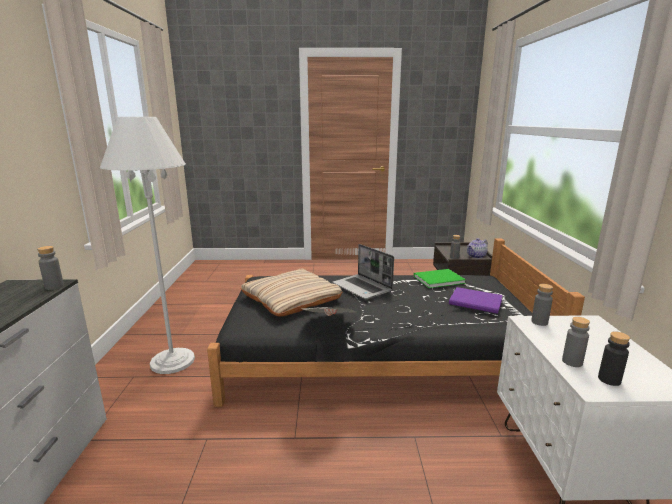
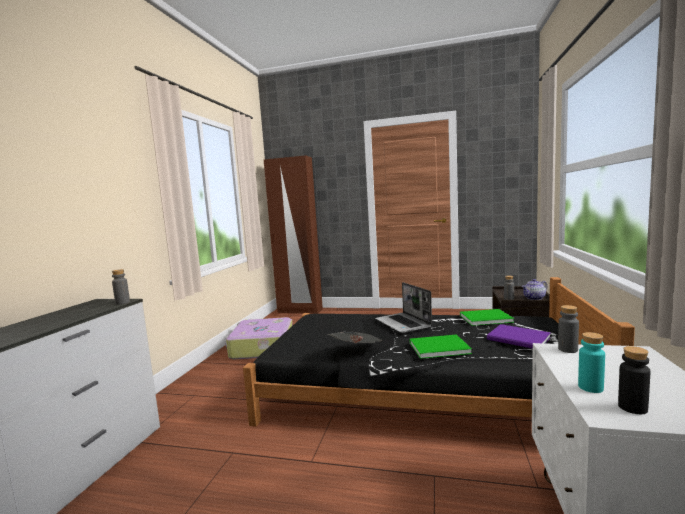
camera: 15 degrees right, 10 degrees down
white floor lamp [100,117,195,374] -> none
beige pillow [241,268,343,317] -> none
grey bottle [562,317,590,367] -> turquoise bottle [578,332,605,393]
none -> suitcase [225,317,293,359]
none -> brown wardrobe [264,155,323,314]
none -> green book [409,334,472,359]

